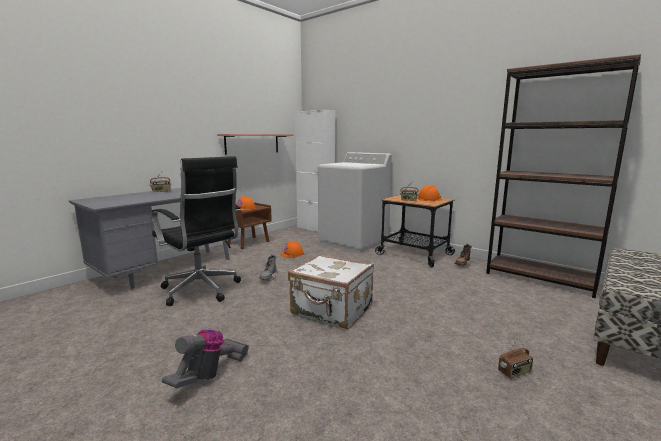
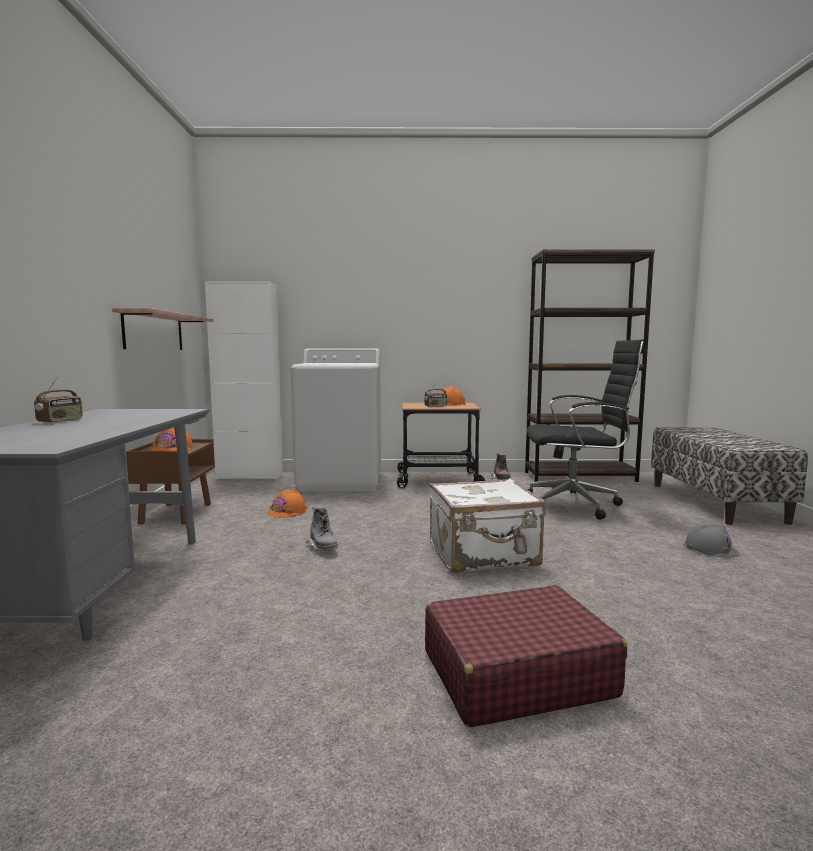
camera: 40 degrees left, 5 degrees down
black office chair [151,156,241,306] -> black office chair moved to [527,339,645,520]
vacuum cleaner [162,329,249,388] -> red suitcase [425,585,627,727]
radio [498,338,533,379] -> grey hard hat [683,521,740,557]

